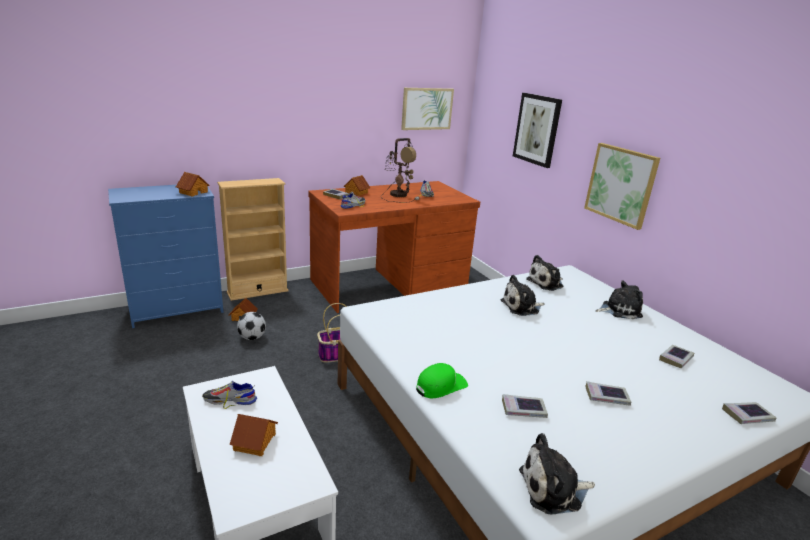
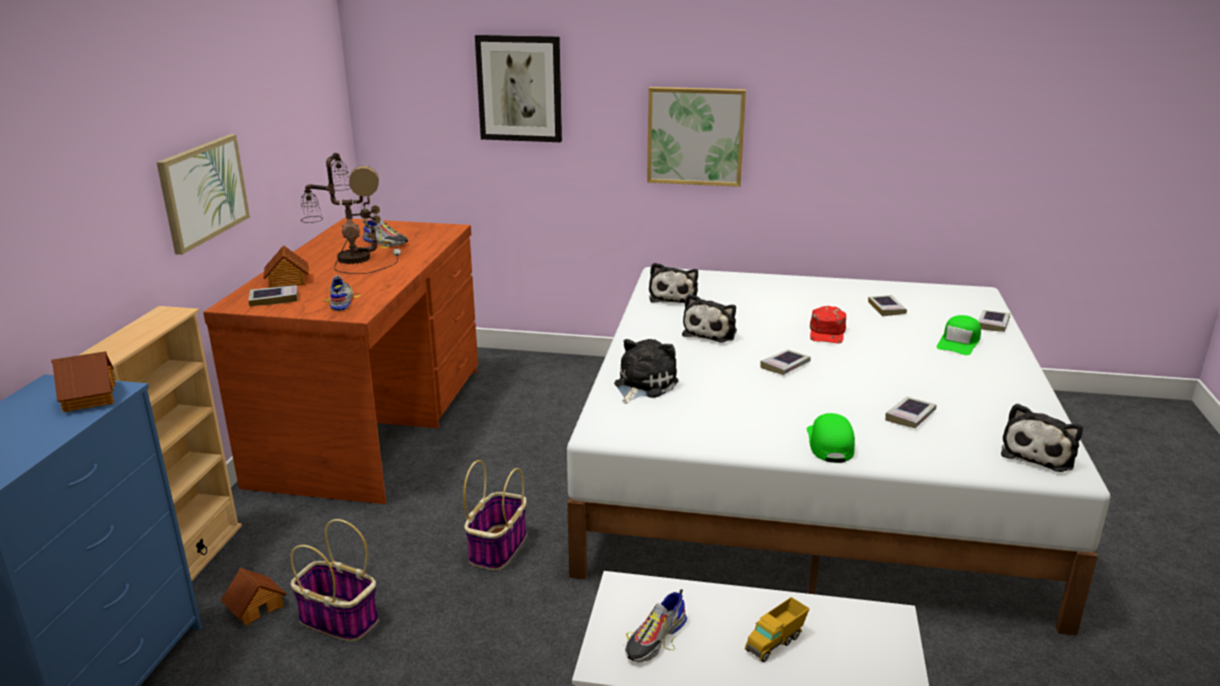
camera: 50 degrees left, 0 degrees up
toy house [230,414,278,456] -> toy truck [745,597,809,662]
football [237,312,266,340] -> basket [290,519,379,641]
picture [401,88,454,130] -> picture moved to [157,134,250,255]
book [585,381,631,406] -> book moved to [761,349,811,375]
plush toy [595,281,643,319] -> plush toy moved to [614,339,678,404]
none -> red cap [810,306,846,343]
none -> green cap [937,315,981,355]

